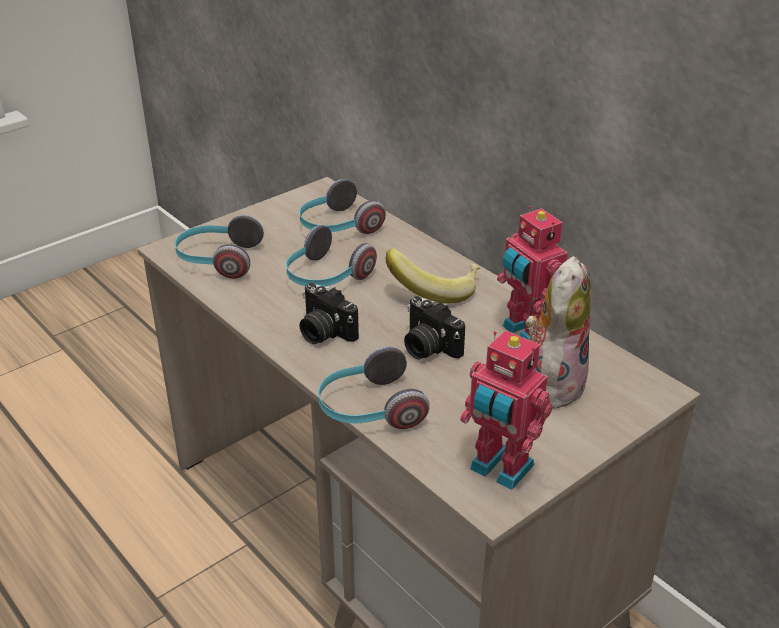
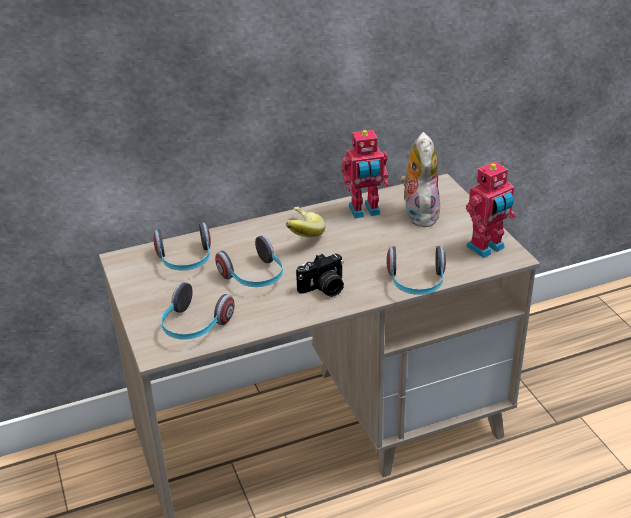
camera: 70 degrees left, 0 degrees up
camera [404,296,465,359] -> none
plush toy [526,256,591,409] -> plush toy turned 45 degrees clockwise [400,132,440,227]

